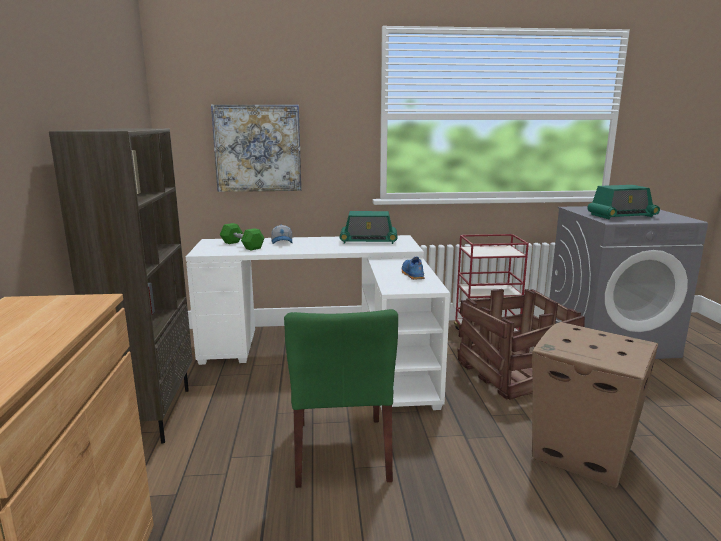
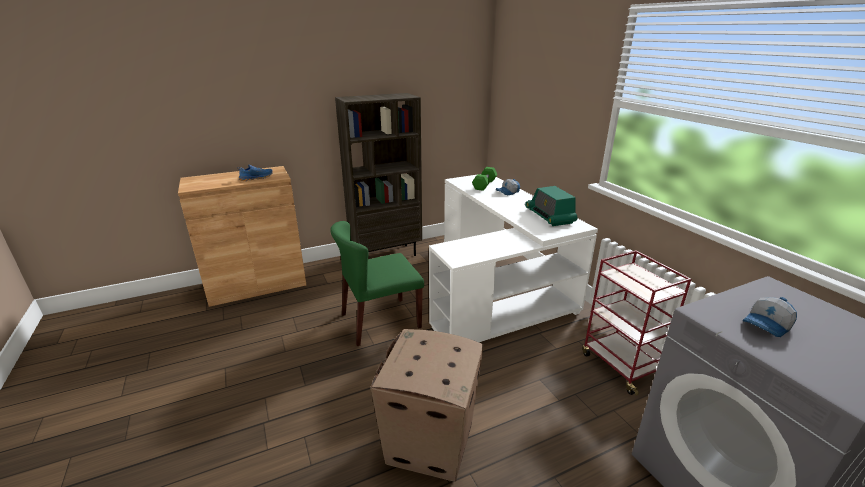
camera: 70 degrees right, 10 degrees up
picture [211,105,301,192] -> none
blue shoe [401,256,425,280] -> blue shoe moved to [237,165,273,181]
crate [458,289,585,400] -> none
radio [587,185,660,219] -> cap [743,297,797,337]

